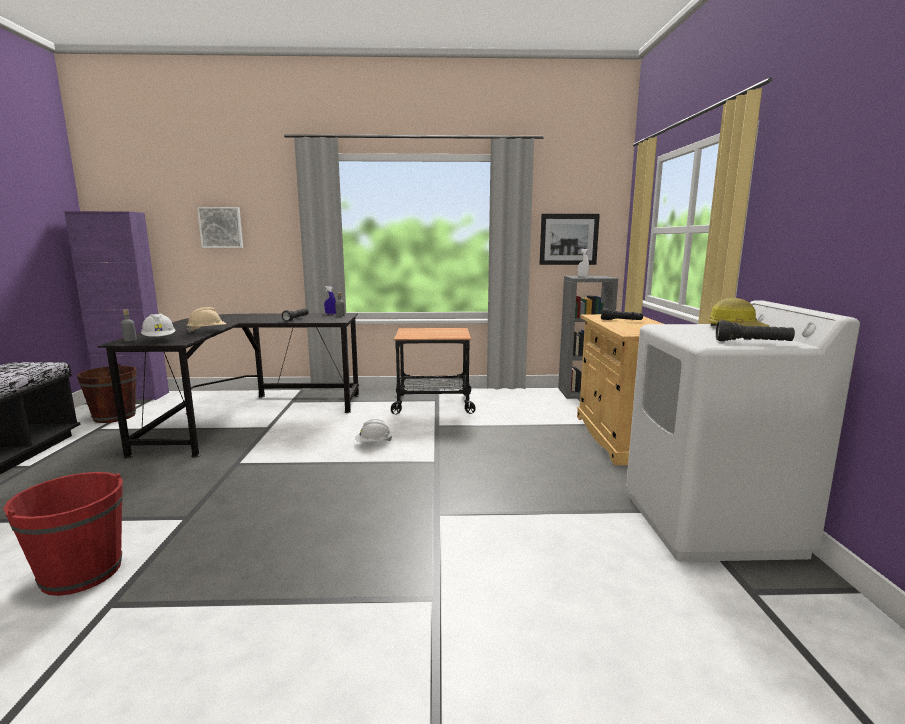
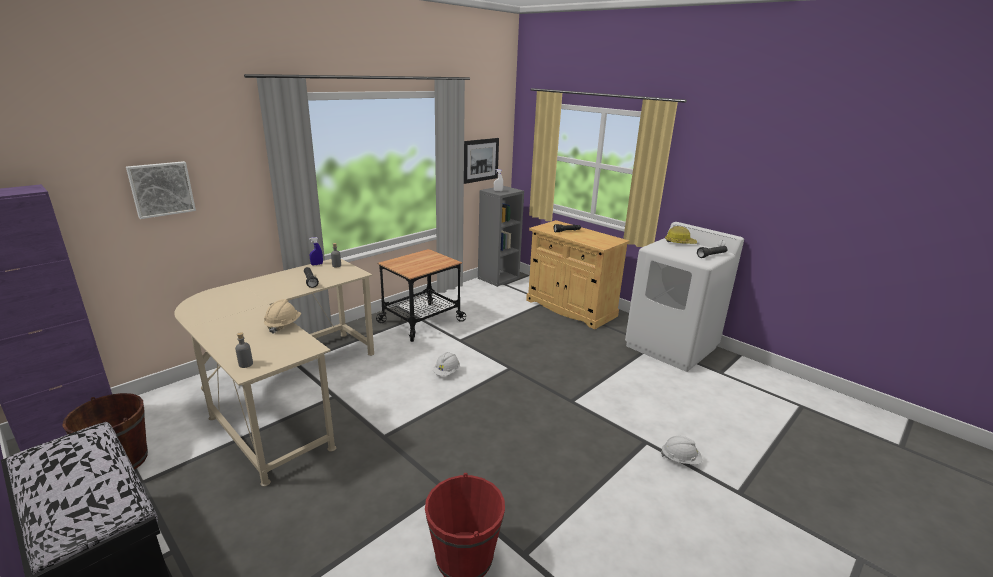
camera: 45 degrees left, 10 degrees up
black desk [98,313,360,458] -> beige desk [174,259,374,486]
white hard hat [141,314,176,337] -> white hard hat moved to [661,436,702,464]

